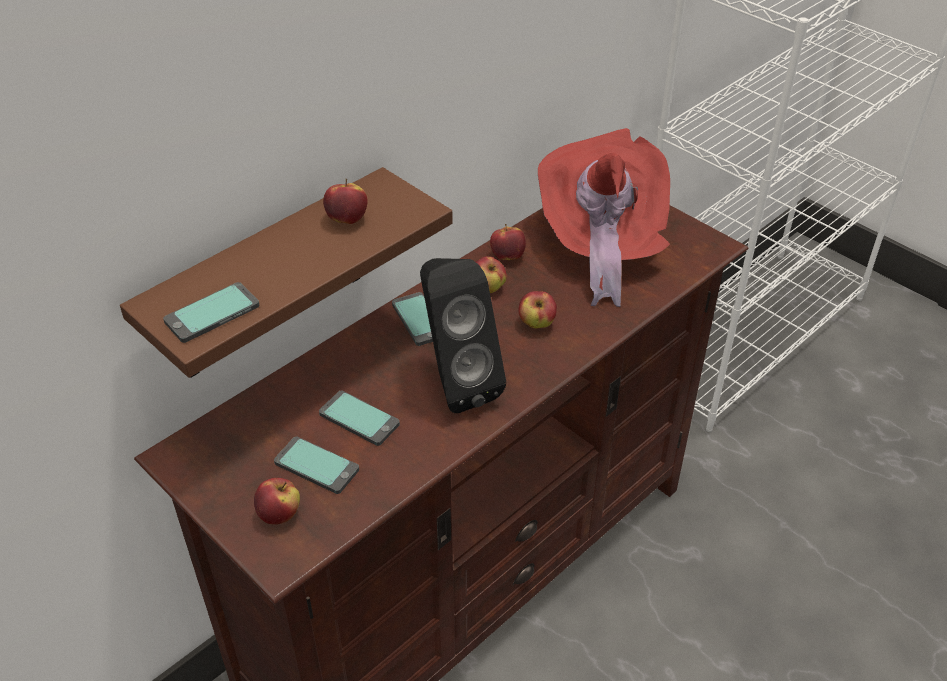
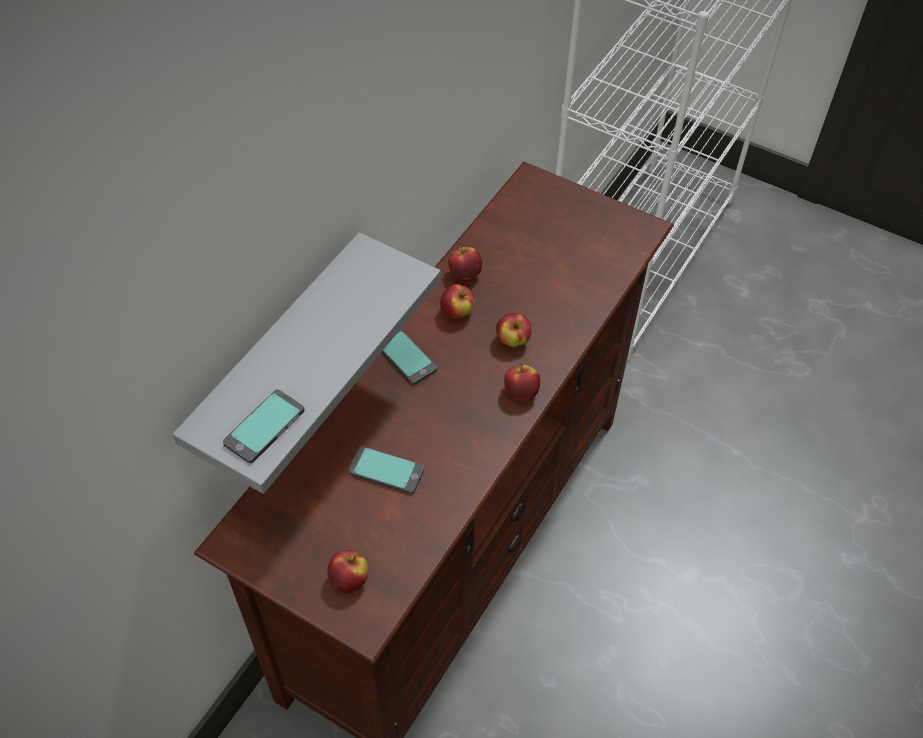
camera: 15 degrees left, 10 degrees up
brown shelf [120,167,453,378] -> grey shelf [173,232,441,494]
phone [274,437,359,494] -> none
apple [323,179,368,224] -> apple moved to [504,364,540,401]
black speaker [420,258,506,413] -> none
red hat [538,128,670,307] -> none

